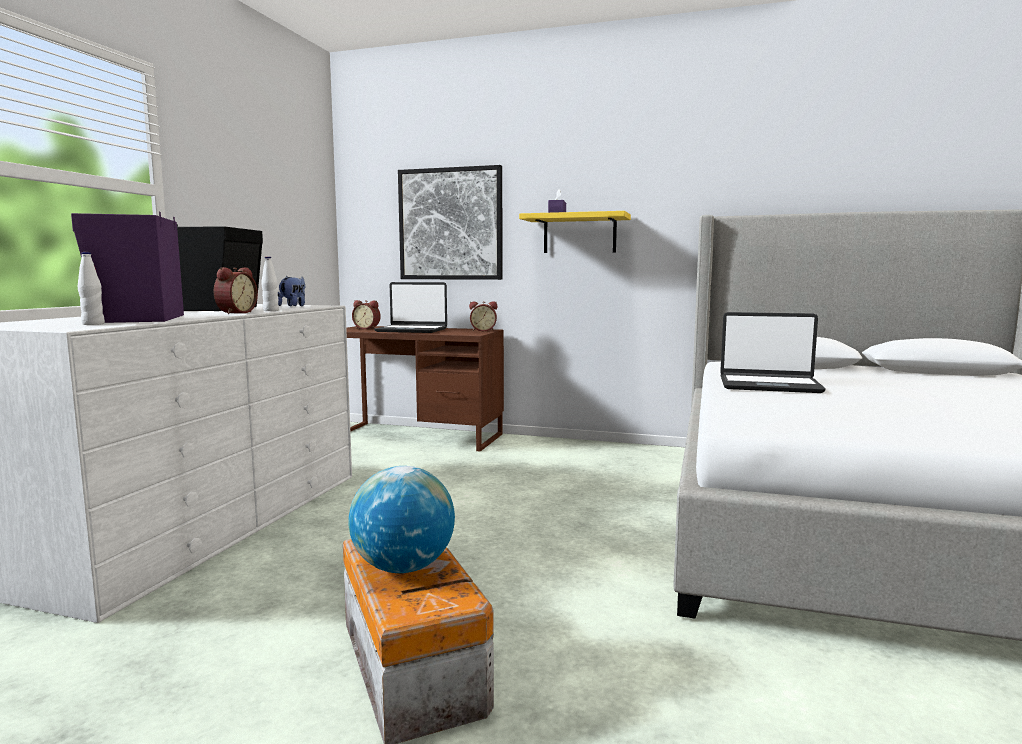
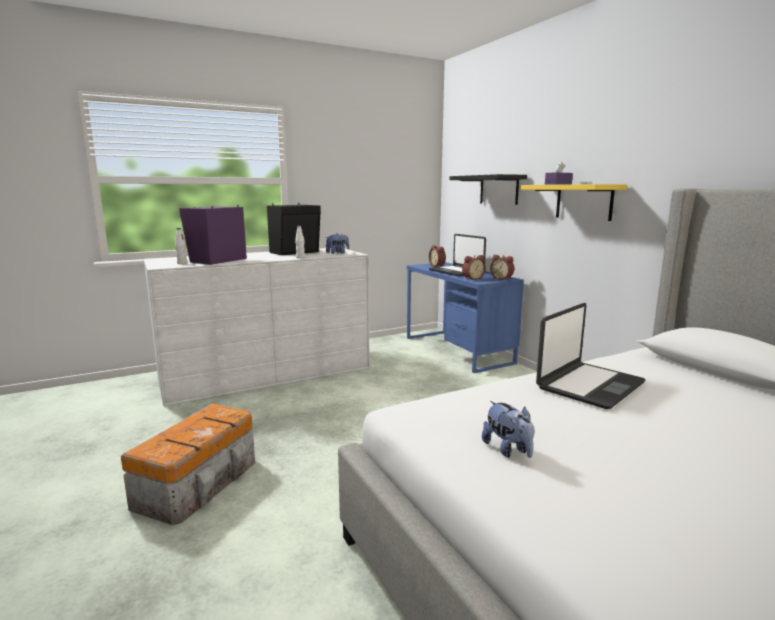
camera: 45 degrees right, 5 degrees up
alarm clock [213,267,258,314] -> alarm clock moved to [462,255,486,280]
brown desk [346,326,504,451] -> blue desk [407,262,524,373]
globe [348,466,455,573] -> none
picture [398,165,503,280] -> black shelf [449,174,527,205]
laptop [720,312,826,393] -> laptop turned 105 degrees counterclockwise [536,303,645,409]
none -> plush toy [482,401,534,458]

